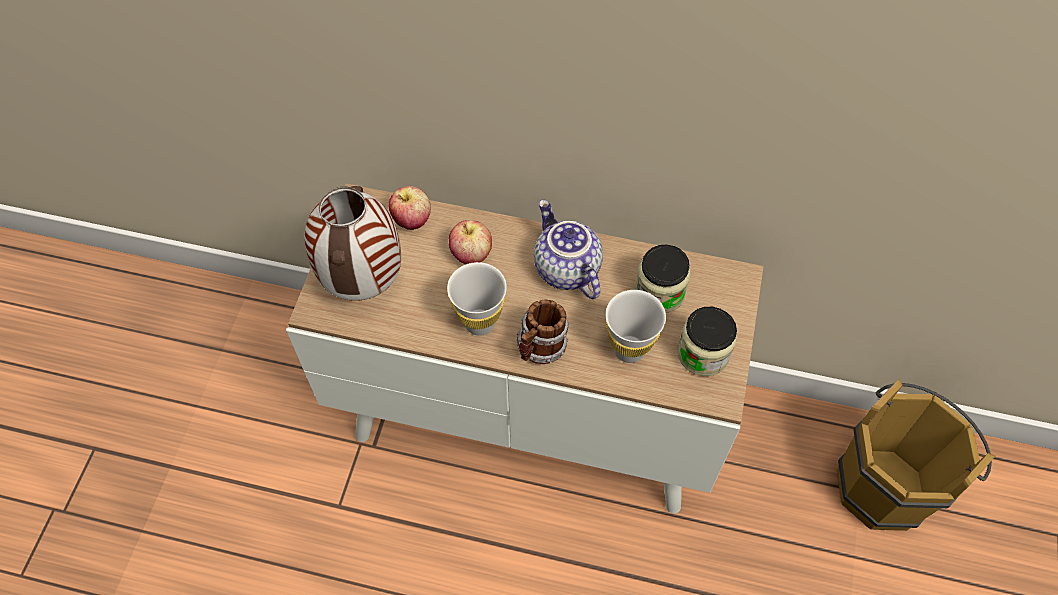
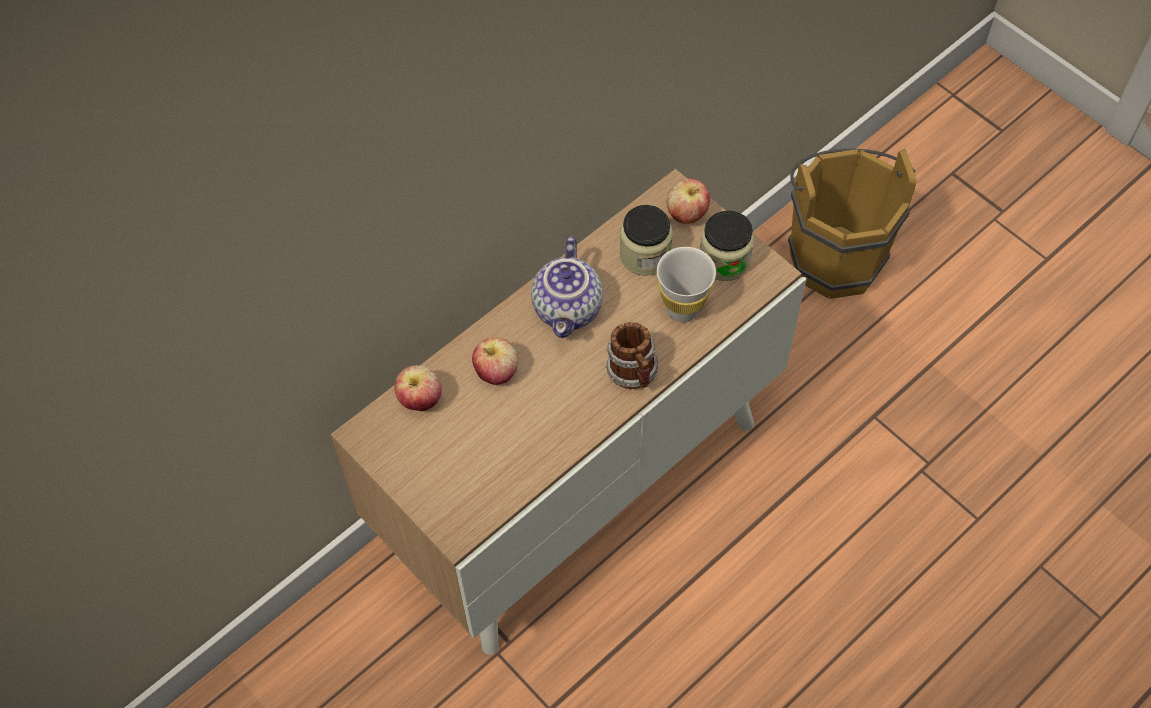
camera: 55 degrees left, 0 degrees up
vase [305,186,401,301] -> none
white cup [447,262,507,336] -> none
teapot [534,199,603,299] -> teapot turned 90 degrees counterclockwise [531,236,603,338]
none -> apple [667,179,710,224]

